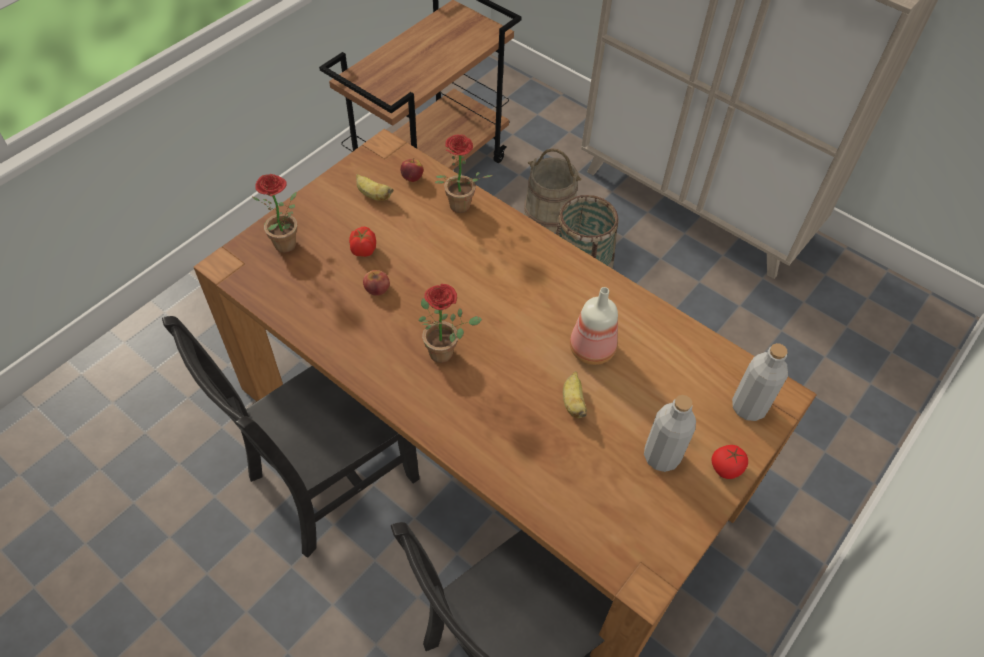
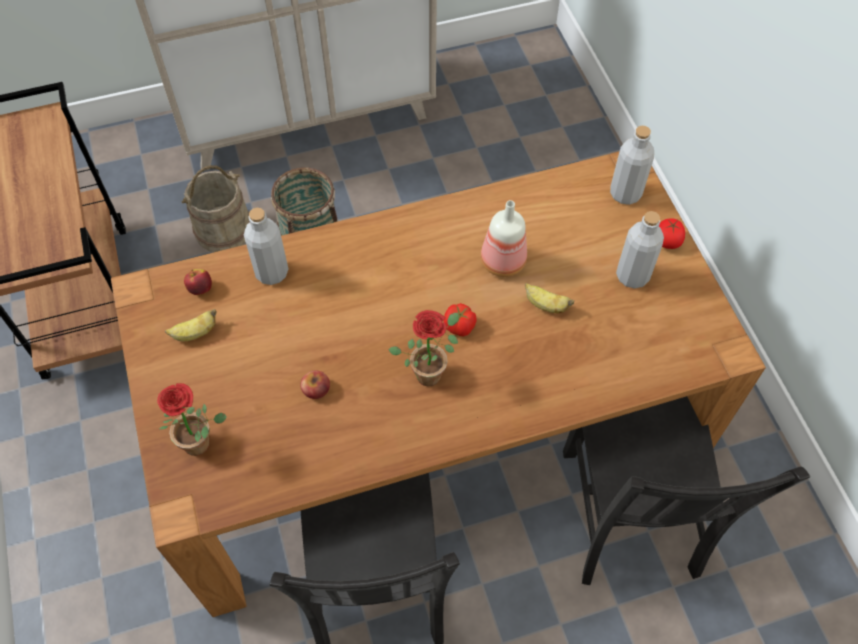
camera: 55 degrees left, 5 degrees up
tomato [349,227,376,257] -> tomato moved to [443,303,477,336]
potted plant [435,134,493,213] -> grey bottle [244,208,289,285]

